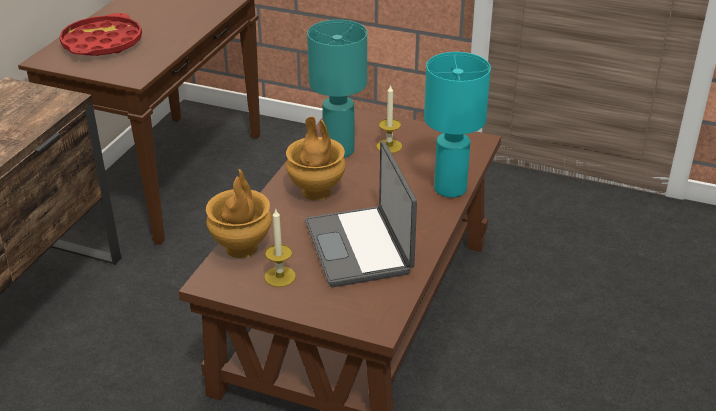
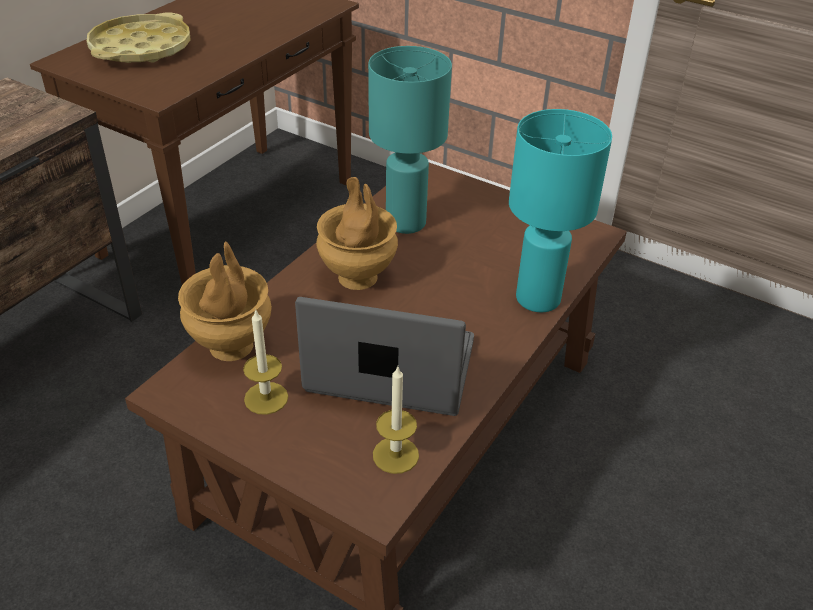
camera: 10 degrees right, 5 degrees up
red tray [59,13,142,56] -> yellow tray [87,12,191,63]
laptop [305,141,417,287] -> laptop turned 105 degrees clockwise [295,297,474,416]
candle [376,84,402,153] -> candle moved to [373,367,419,474]

